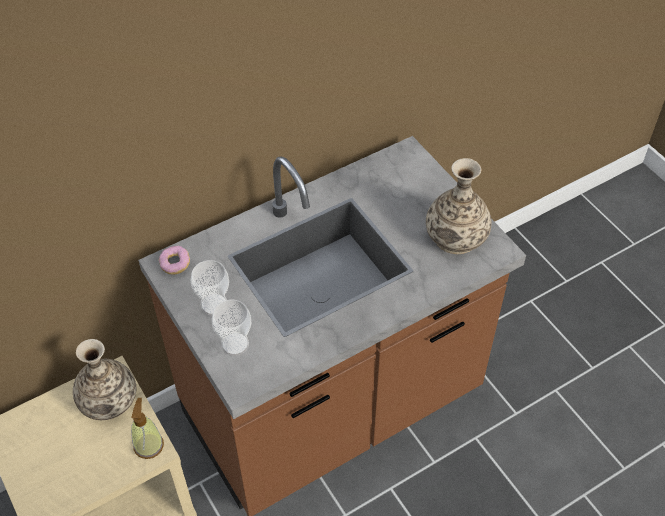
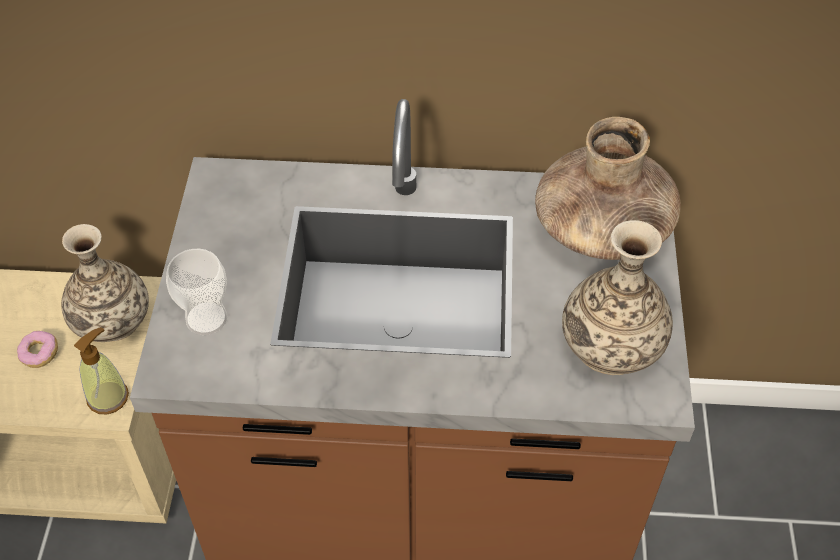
camera: 35 degrees right, 0 degrees up
donut [159,246,190,274] -> donut moved to [17,331,58,368]
cup [191,260,229,316] -> none
none -> brown vase [535,117,681,260]

